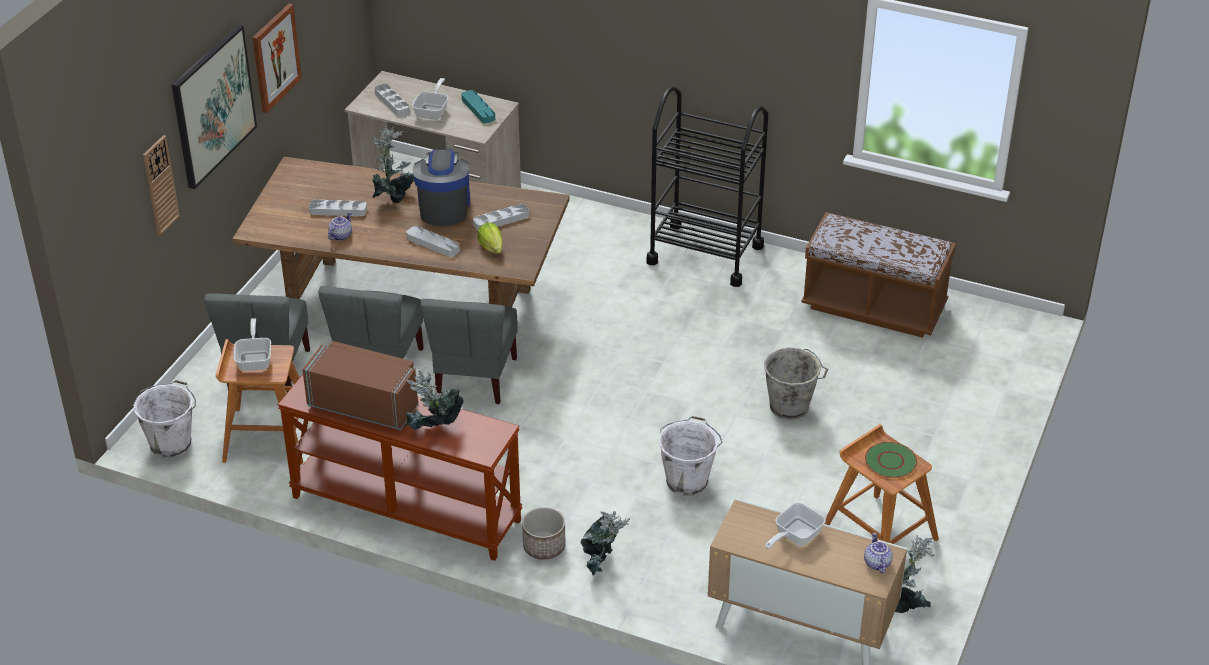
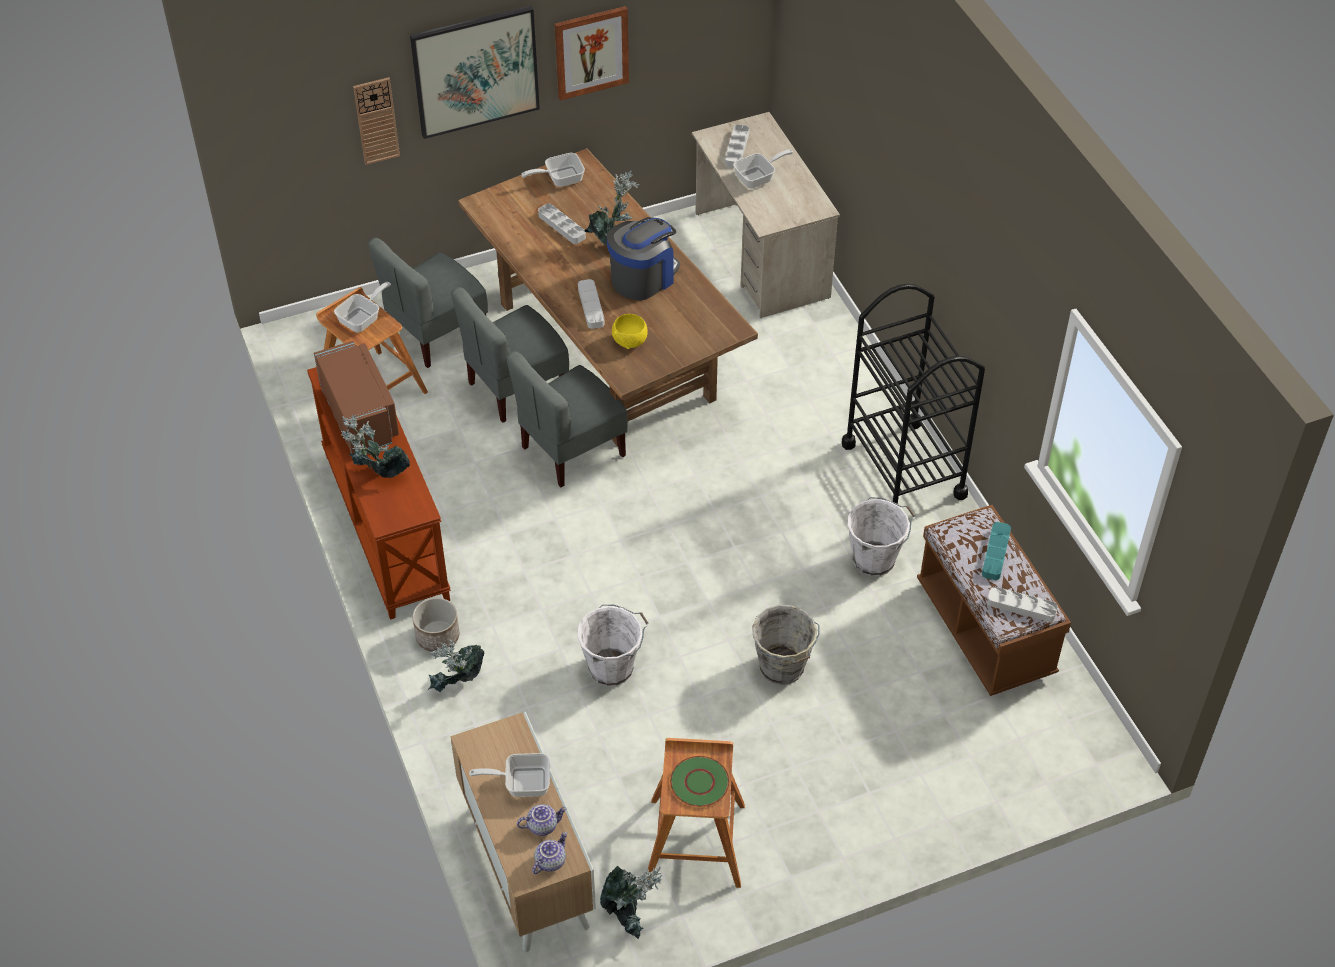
camera: 45 degrees right, 10 degrees up
white bucket [134,380,196,458] -> white bucket moved to [847,497,915,576]
teapot [328,212,352,241] -> teapot moved to [517,804,567,836]
turquoise tray [462,90,495,124] -> turquoise tray moved to [982,522,1011,580]
grey tray [473,204,529,231] -> grey tray moved to [987,587,1058,622]
lettuce [478,223,503,254] -> yellow bowl [612,314,648,349]
none -> frying pan [521,153,585,187]

